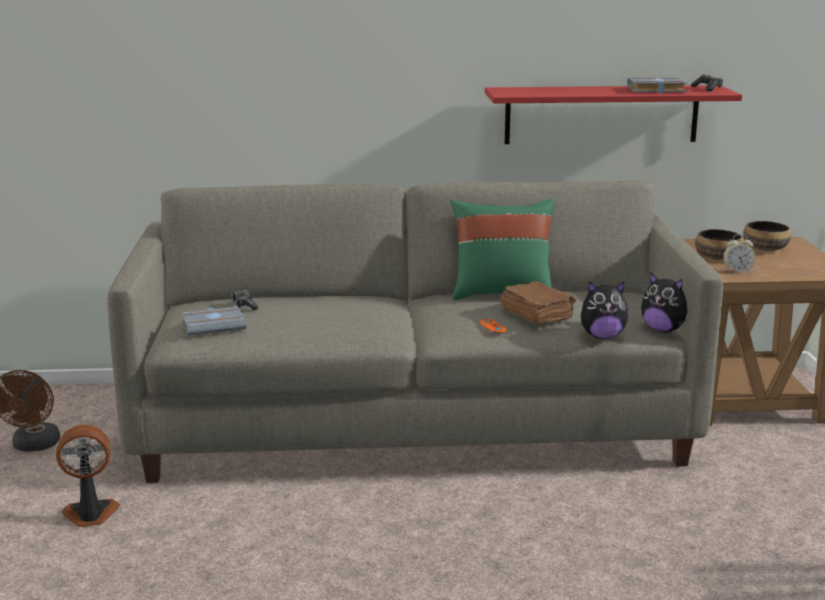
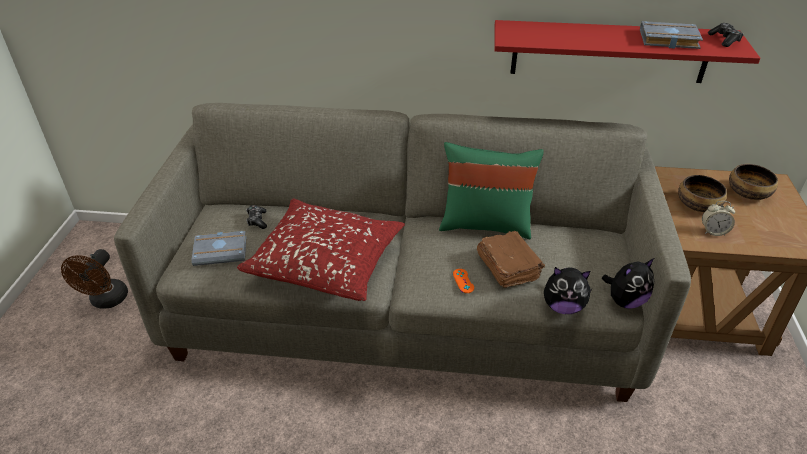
camera: 10 degrees right, 20 degrees up
fan [56,425,120,527] -> none
plush toy [641,272,689,332] -> plush toy turned 75 degrees counterclockwise [602,258,654,309]
none -> red pillow [237,199,405,301]

